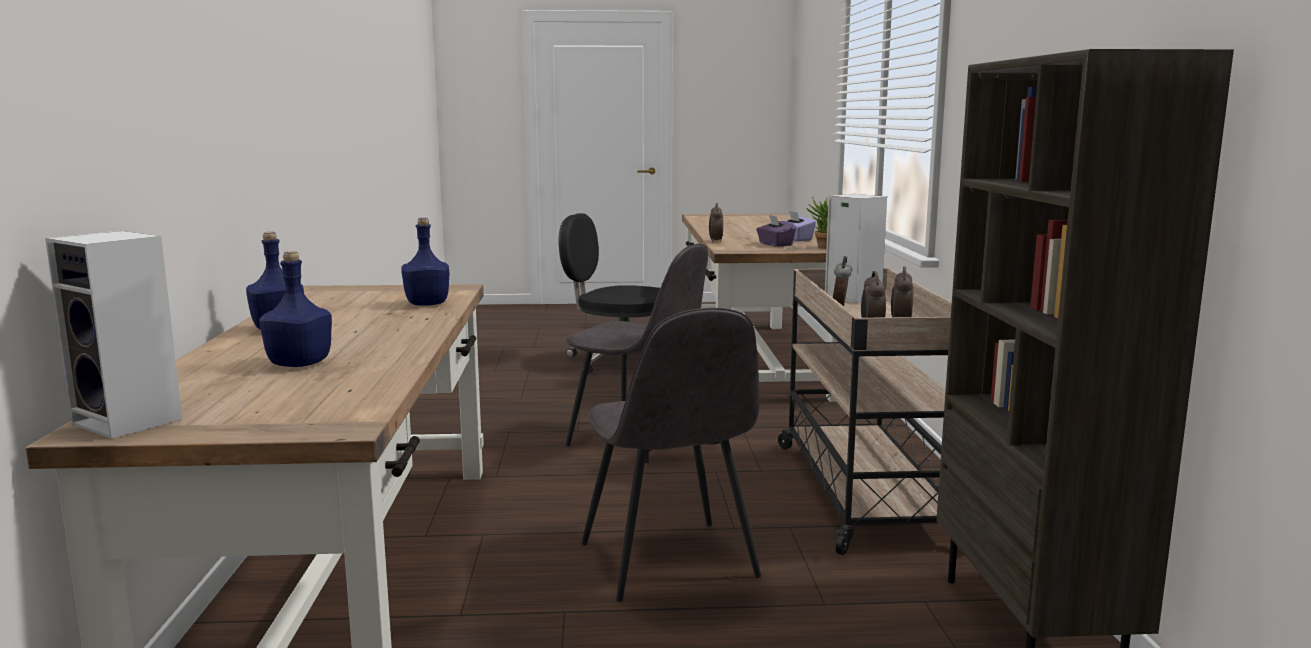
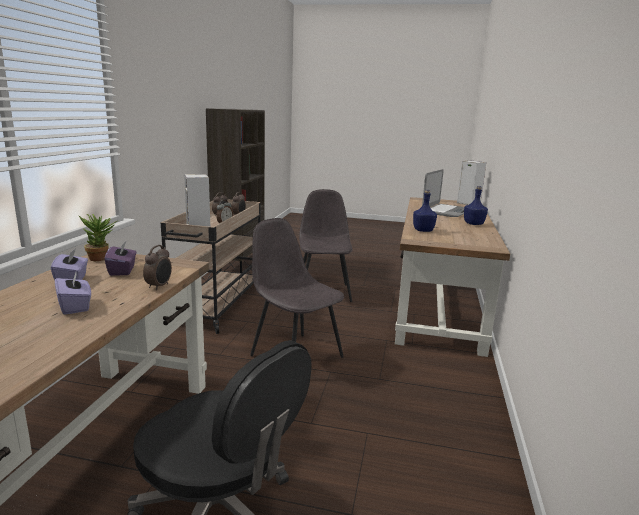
camera: 165 degrees left, 5 degrees up
blue bottle [259,251,332,367] -> laptop [422,169,464,217]
none -> purple tissue box [55,269,91,315]

